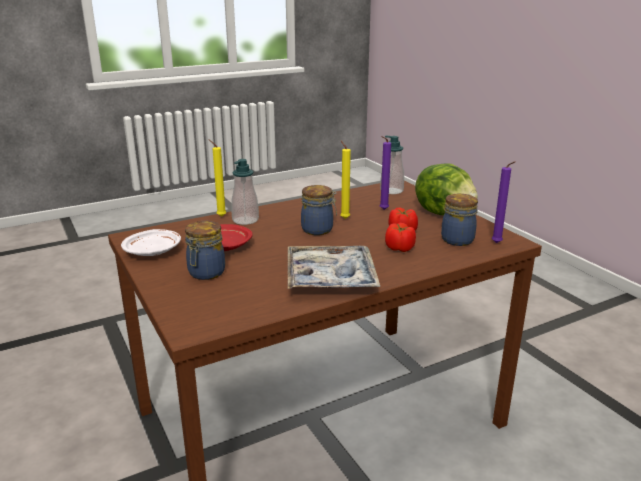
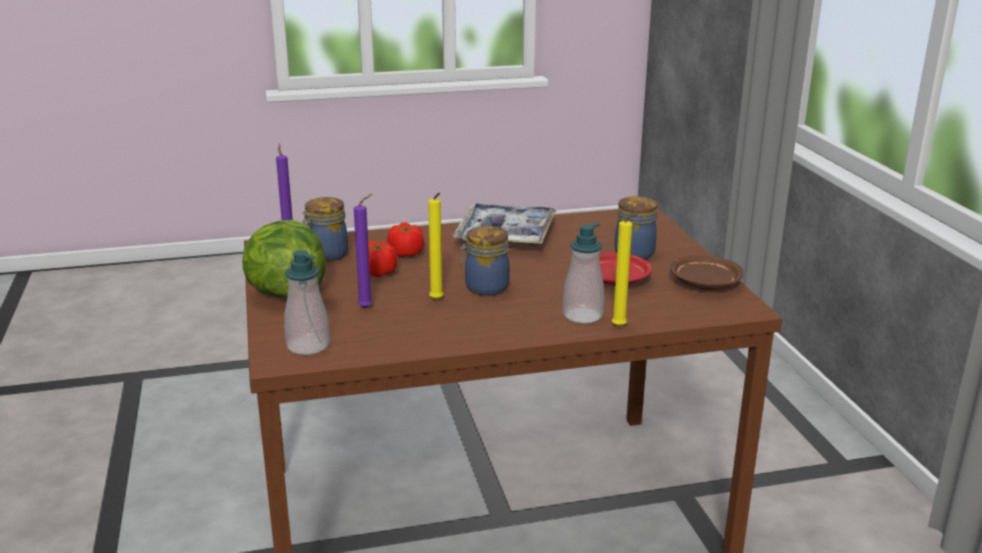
camera: 165 degrees left, 0 degrees up
white plate [121,229,181,256] -> brown plate [670,255,743,290]

